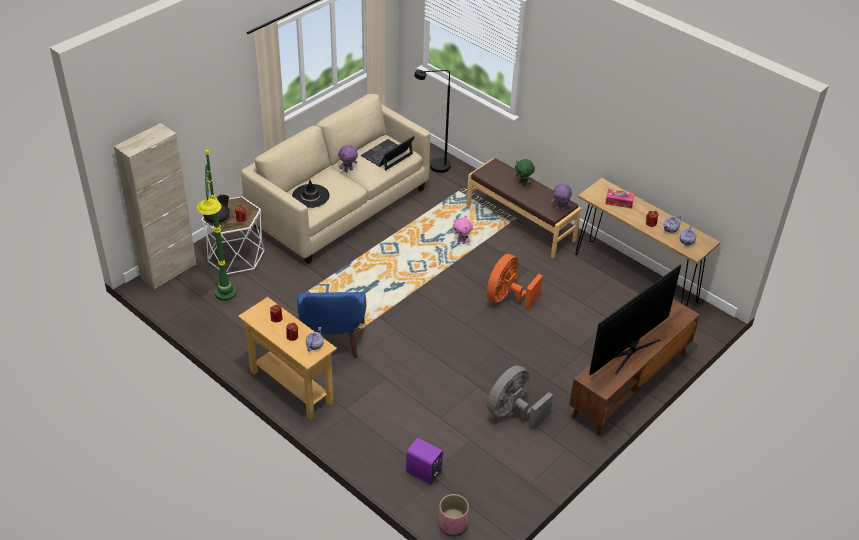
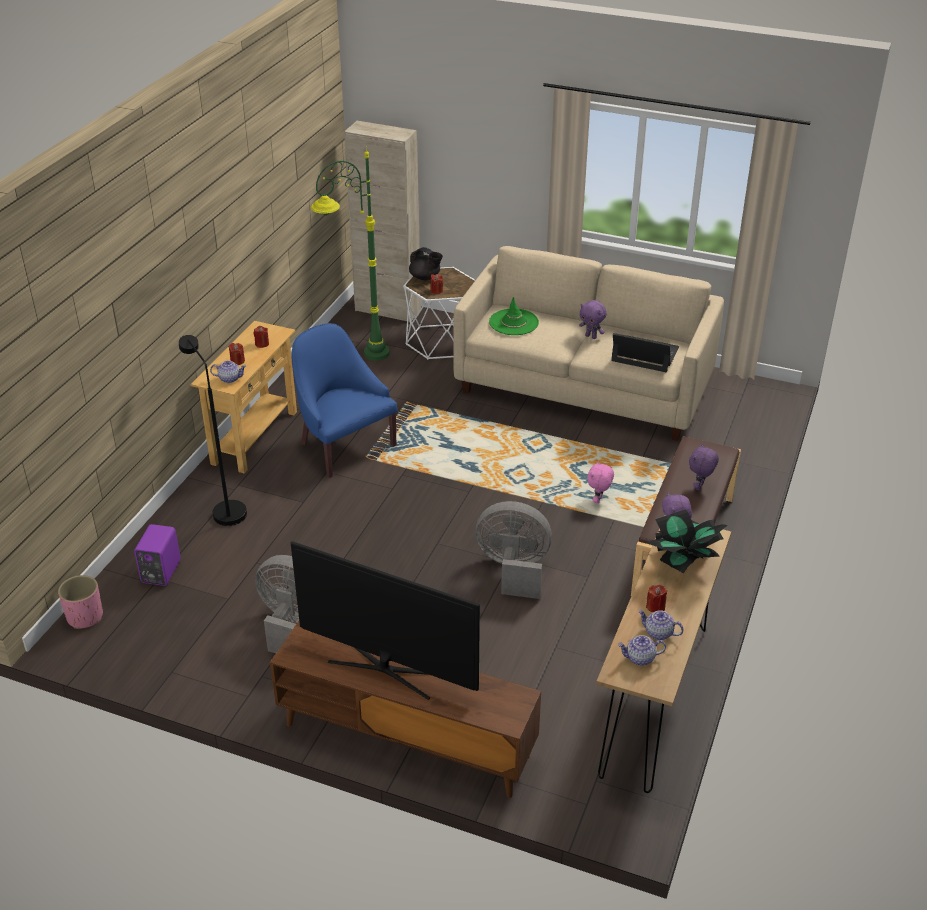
camera: 70 degrees right, 5 degrees down
black hat [292,180,330,208] -> green hat [489,297,539,335]
blue armchair [297,292,366,358] -> blue armchair turned 75 degrees clockwise [291,323,398,478]
black floor lamp [414,70,451,173] -> black floor lamp moved to [179,335,247,526]
orange fan [487,254,543,309] -> grey fan [475,501,552,599]
green plush toy [515,159,535,186] -> purple plush toy [689,444,719,491]
tissue box [605,189,635,209] -> potted plant [647,509,728,573]

